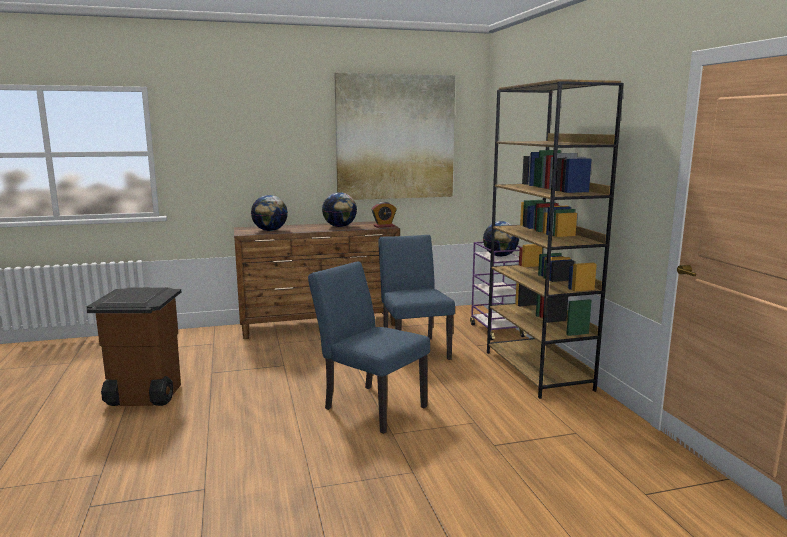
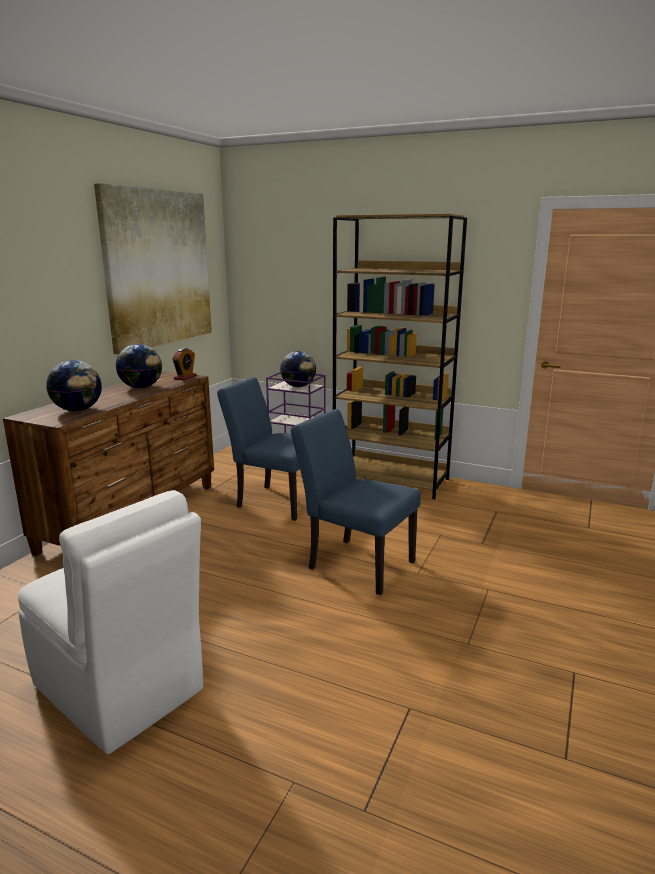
camera: 50 degrees left, 5 degrees up
brown trash can [87,287,181,406] -> white chair [18,490,203,754]
blue chair [308,261,430,434] -> blue chair turned 45 degrees clockwise [291,409,421,595]

